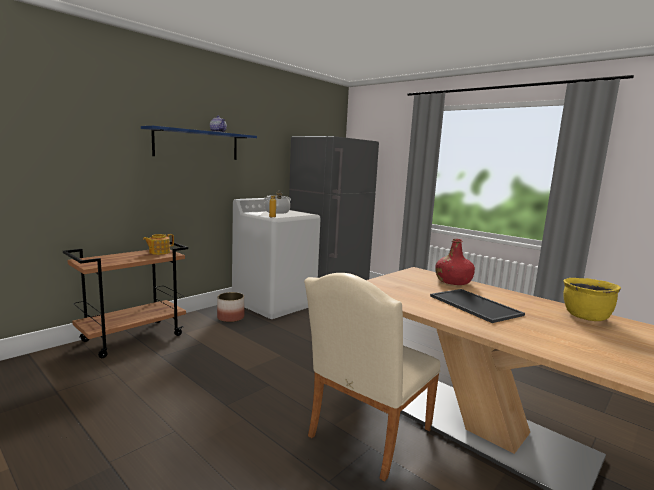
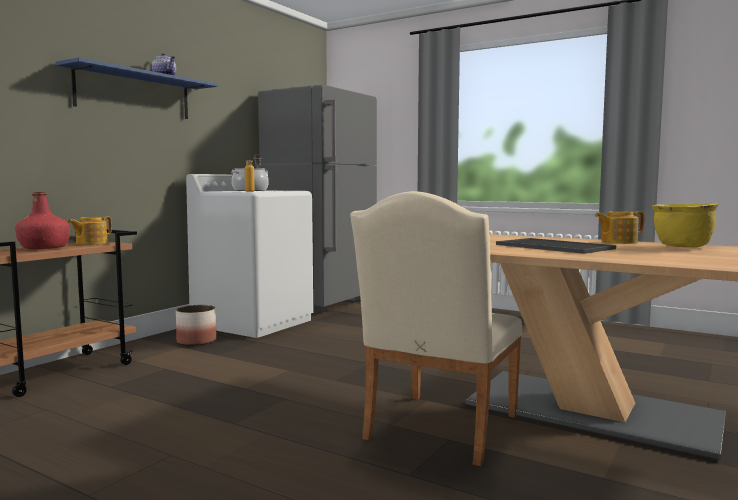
camera: 10 degrees left, 5 degrees down
red bottle [435,239,475,285] -> red bottle moved to [15,192,70,249]
none -> teapot [595,211,645,244]

